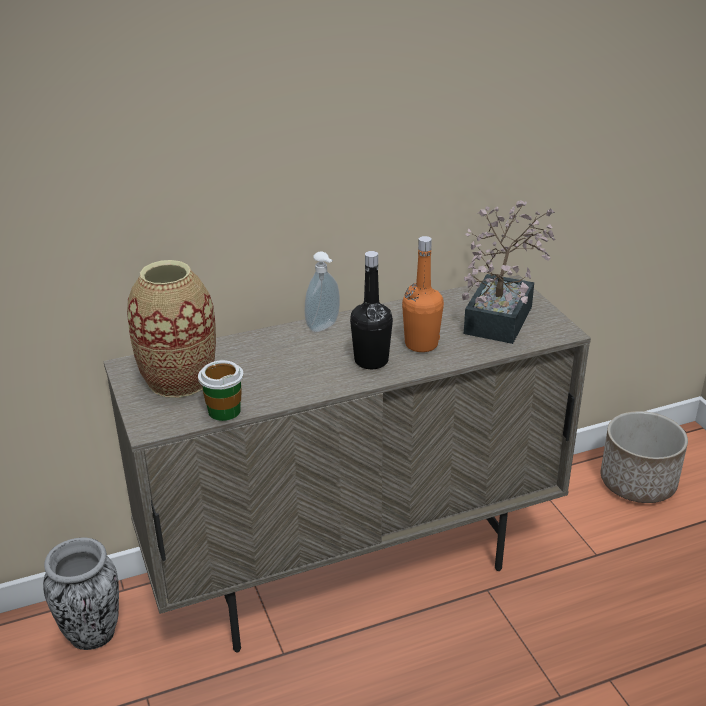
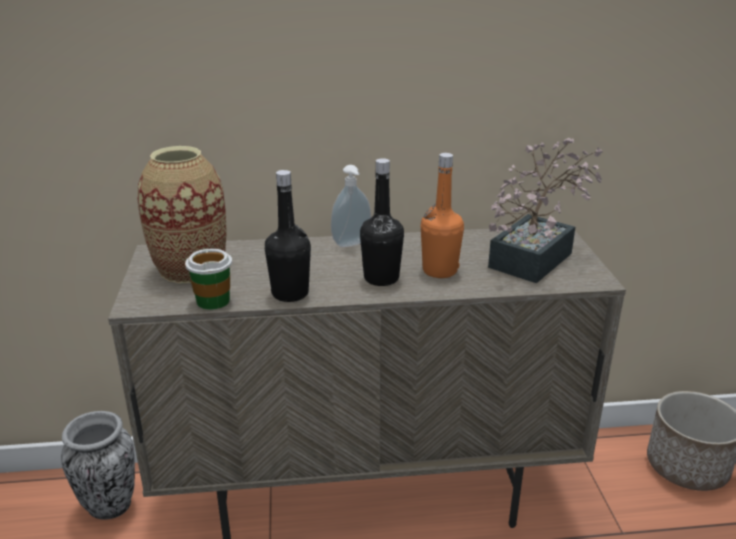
camera: 15 degrees right, 5 degrees down
none -> black bottle [265,170,311,302]

